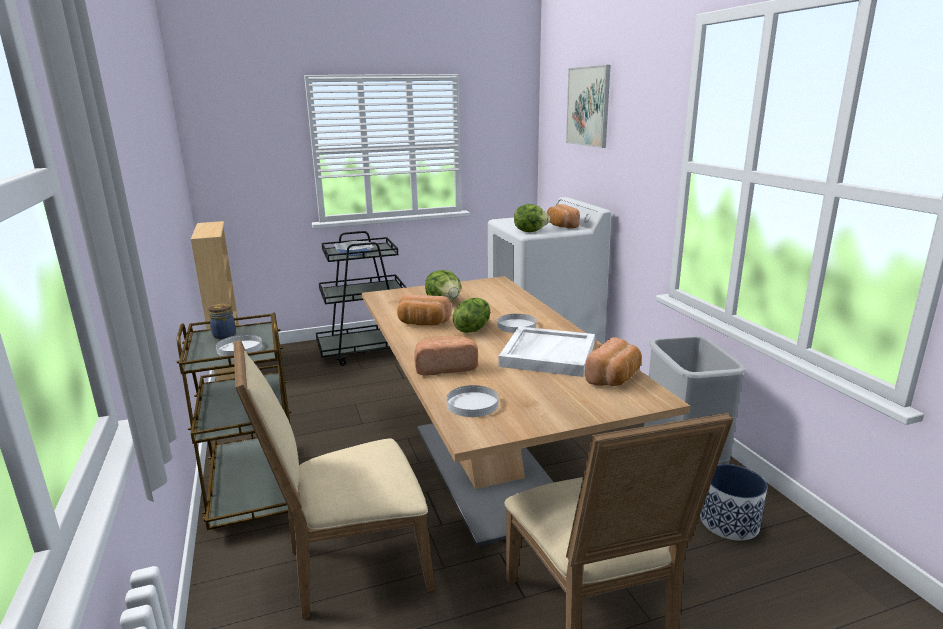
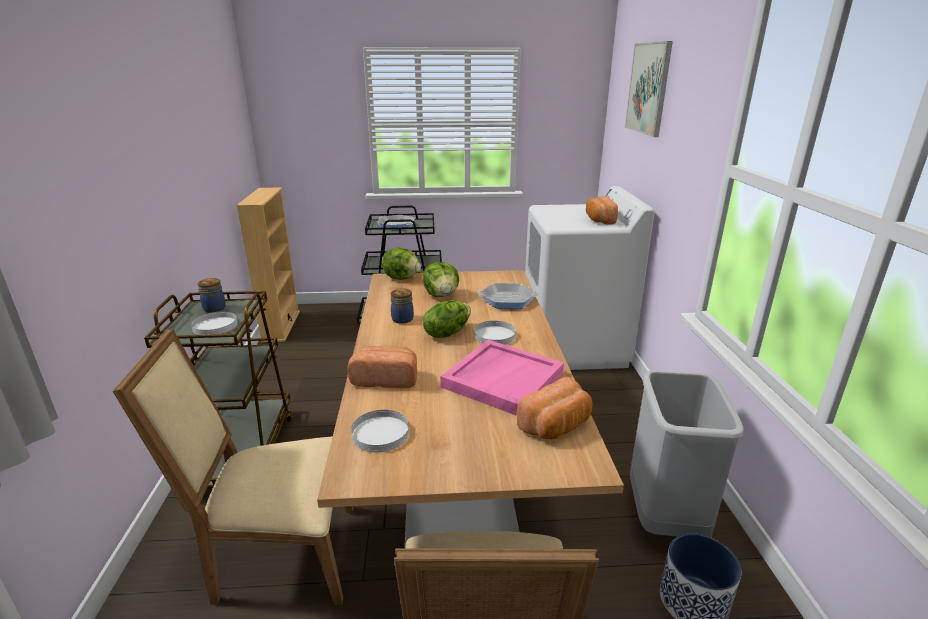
camera: 15 degrees right, 5 degrees up
bread [397,294,451,326] -> jar [391,288,414,324]
white tray [499,327,595,377] -> pink tray [440,340,564,416]
lettuce [514,204,550,232] -> lettuce moved to [382,247,421,280]
none -> frying pan [477,283,539,309]

